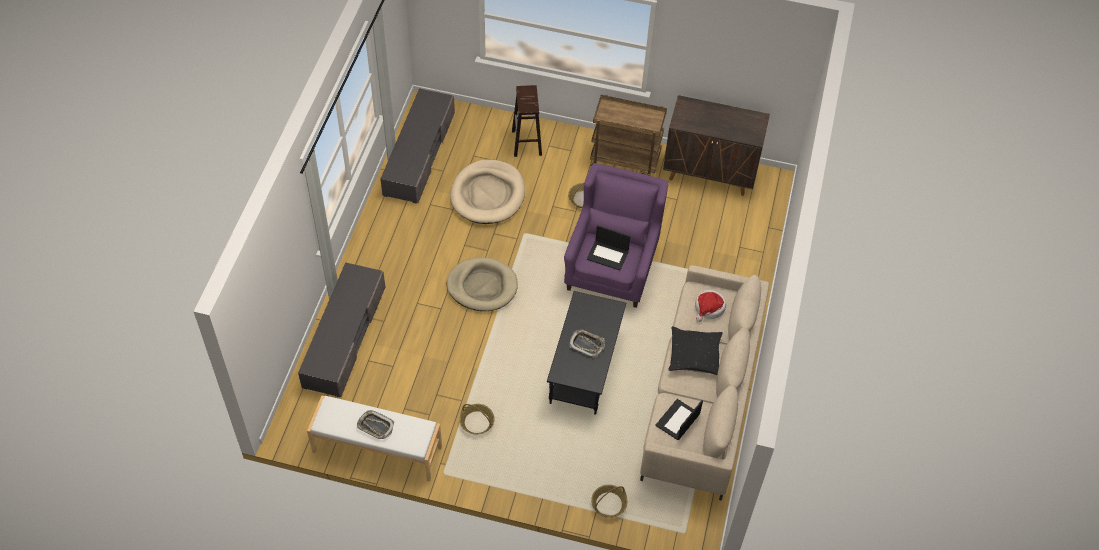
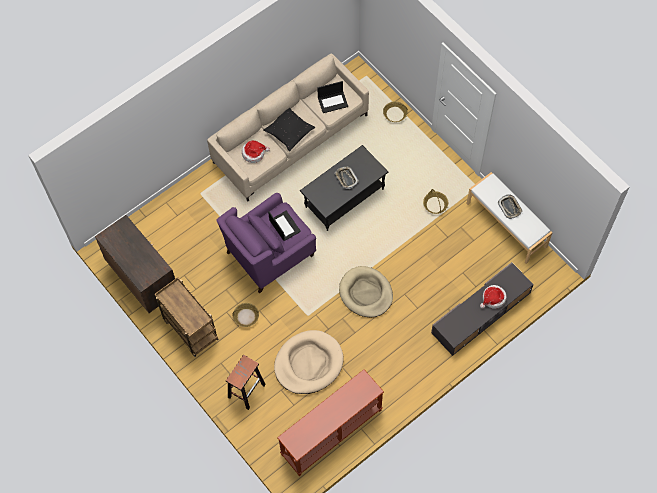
camera: 140 degrees left, 10 degrees up
grey tv stand [381,88,455,204] -> brown console table [277,369,384,476]
none -> hat [480,285,507,309]

